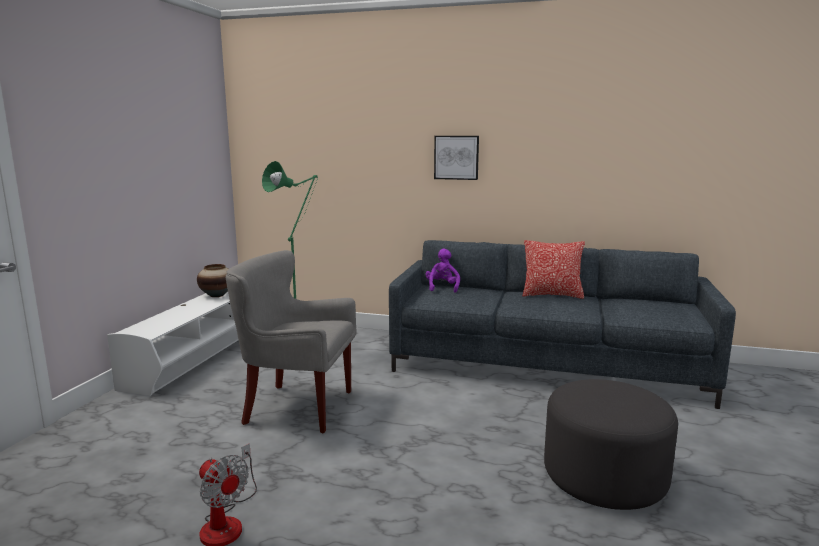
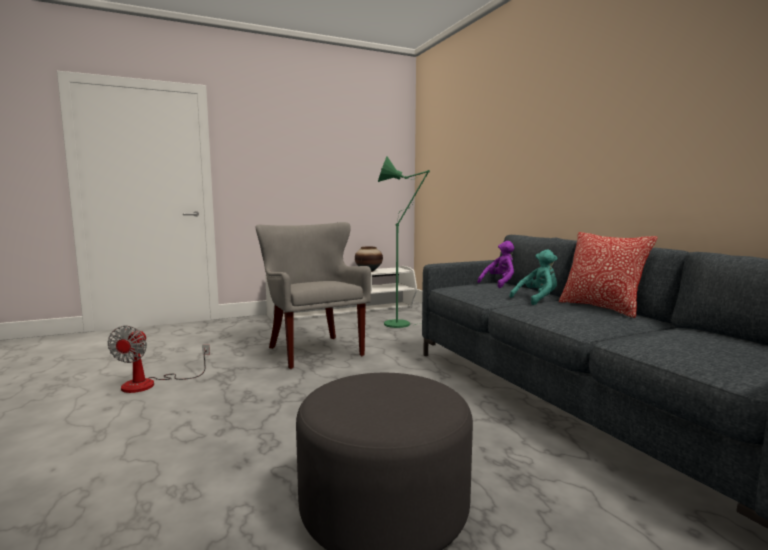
camera: 50 degrees right, 5 degrees down
picture [434,136,479,180] -> none
none -> turquoise plush toy [509,250,558,305]

